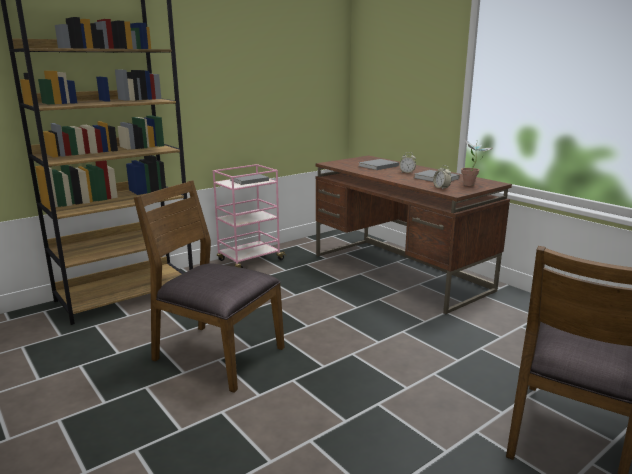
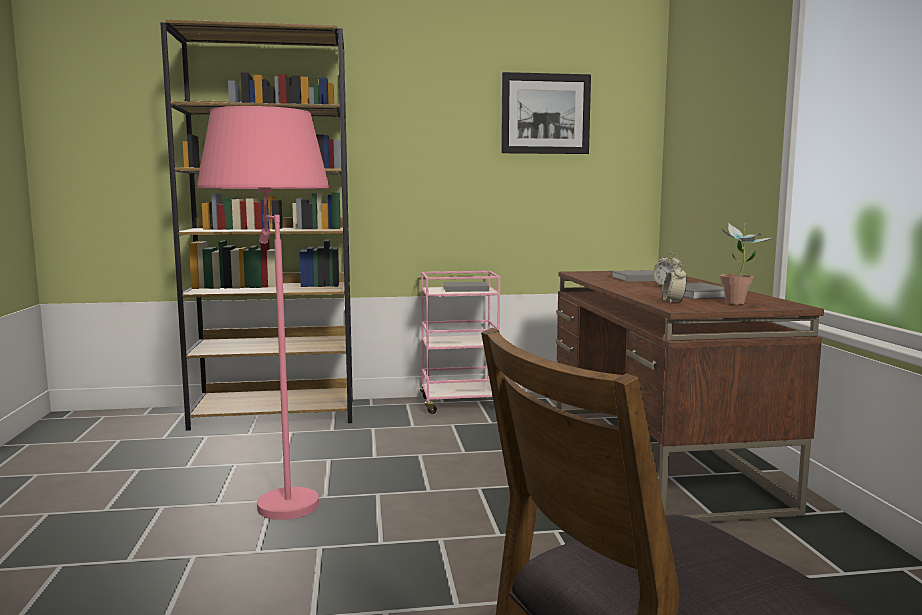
camera: 30 degrees right, 10 degrees down
brown chair [134,180,285,393] -> pink floor lamp [197,106,329,520]
none -> picture [501,72,591,154]

